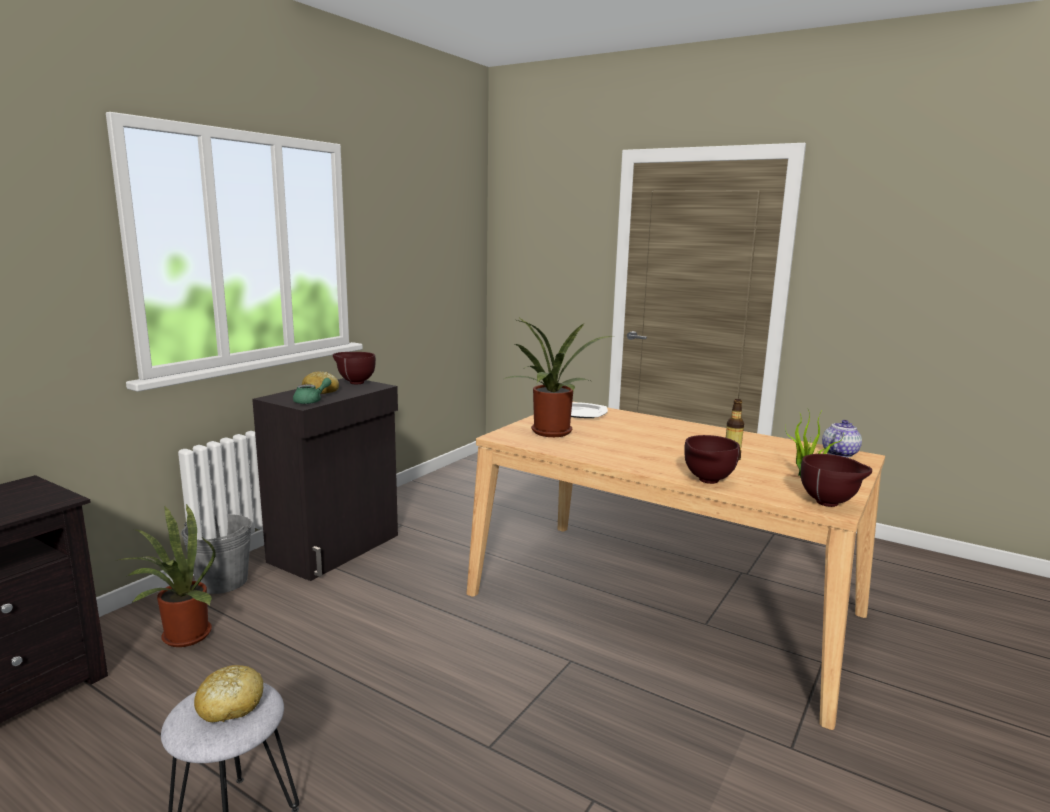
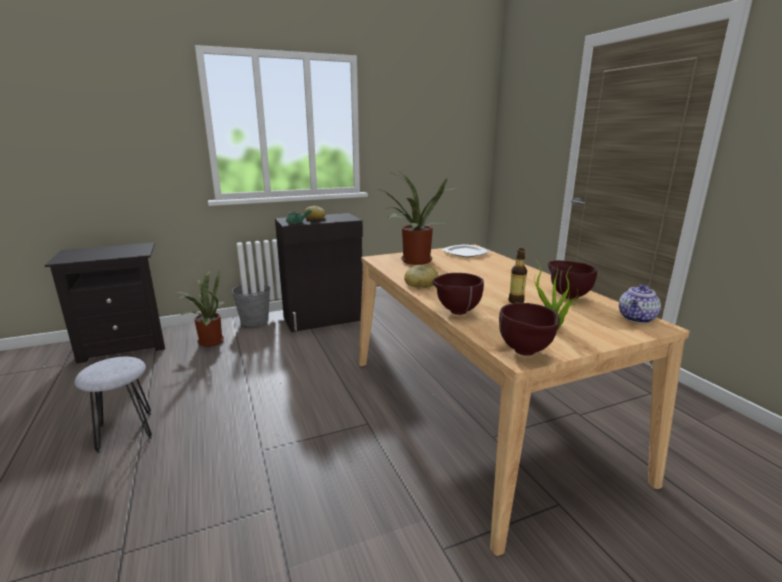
camera: 35 degrees right, 5 degrees up
bread [194,665,263,722] -> bread moved to [404,265,439,288]
brown bowl [333,352,376,384] -> brown bowl moved to [548,260,597,300]
teapot [822,420,862,458] -> teapot turned 150 degrees clockwise [619,284,661,323]

